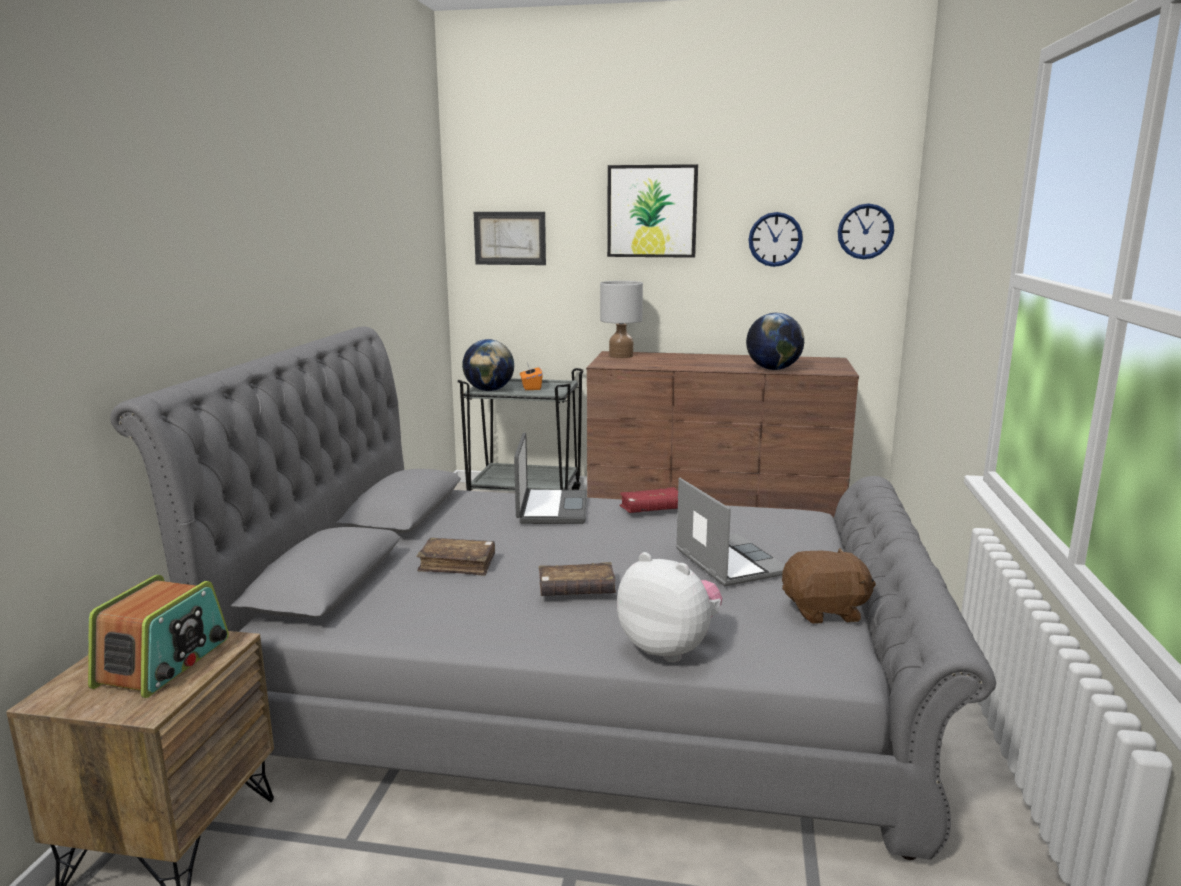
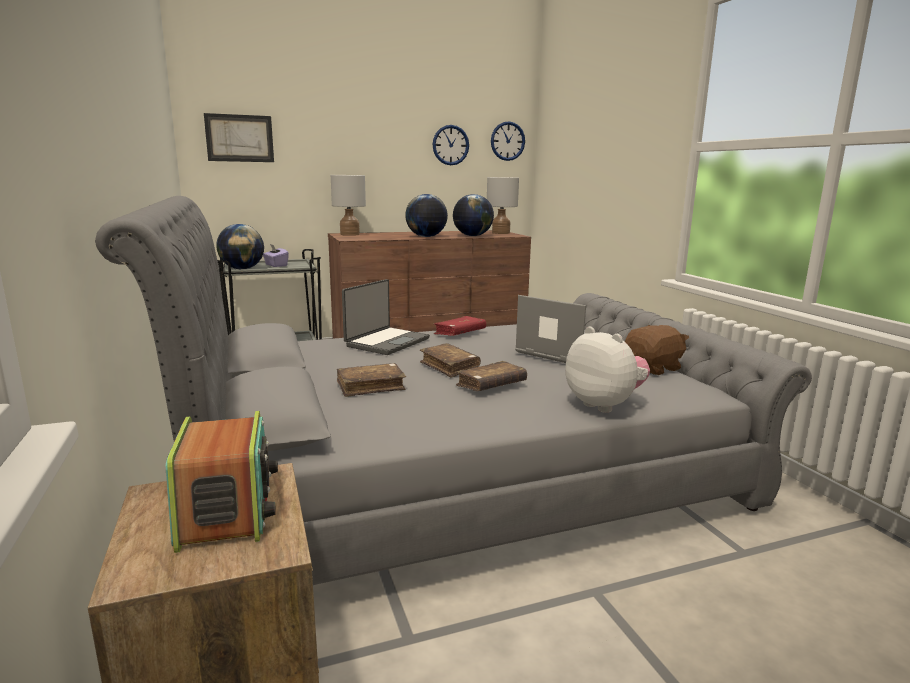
camera: 30 degrees left, 0 degrees up
laptop [514,432,587,524] -> laptop turned 60 degrees clockwise [342,279,430,355]
orange tissue box [520,362,542,390] -> purple tissue box [263,244,289,267]
picture [607,164,698,258] -> none
plush toy [617,552,722,662] -> plush toy turned 45 degrees clockwise [565,327,650,413]
none -> globe [405,194,448,237]
none -> brown book [420,343,481,378]
none -> grey table lamp [487,177,519,234]

